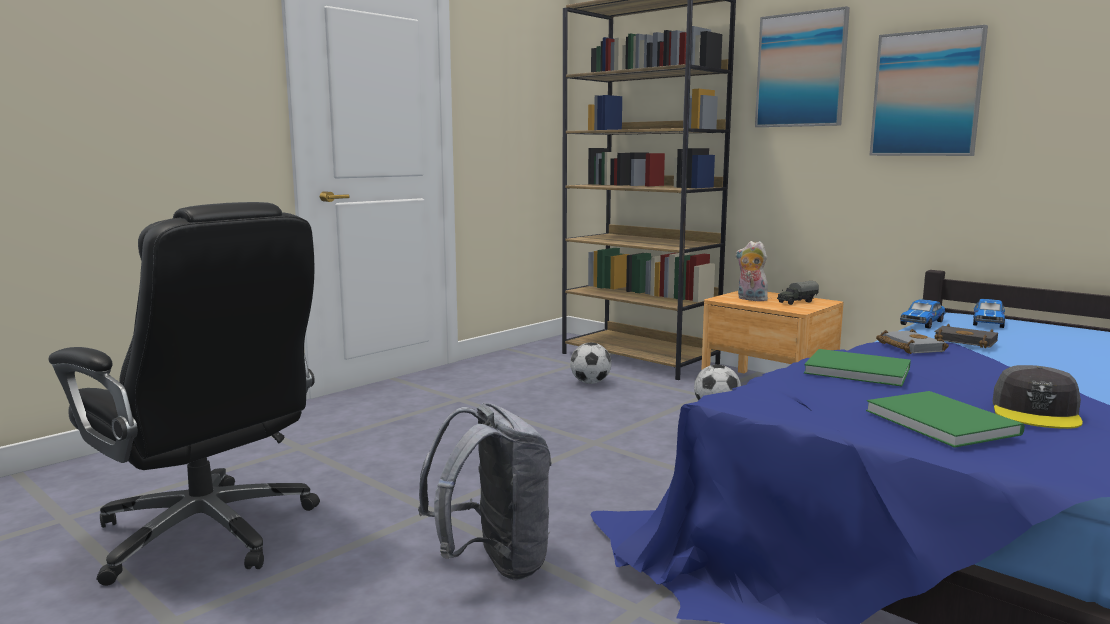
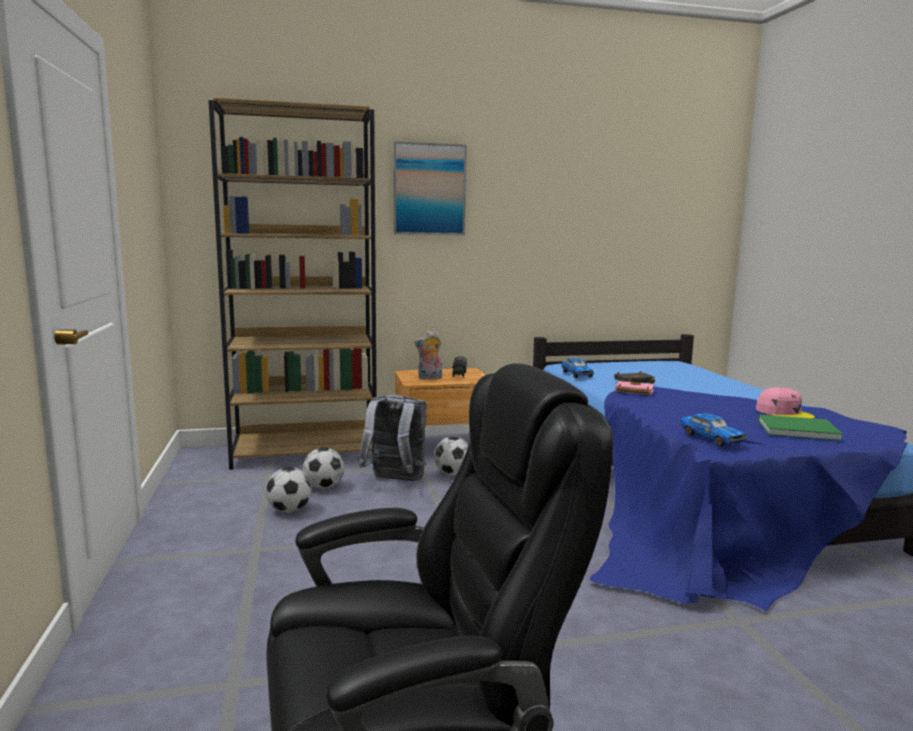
camera: 55 degrees left, 0 degrees up
grey backpack [418,402,551,580] -> grey backpack moved to [359,394,427,481]
green book [804,349,911,387] -> none
picture [869,25,988,156] -> none
grey book [876,329,949,354] -> pink book [615,380,654,396]
toy car [973,299,1005,328] -> toy car moved to [678,413,747,446]
grey cap [993,365,1083,429] -> pink cap [756,387,815,419]
none -> football [266,467,312,513]

